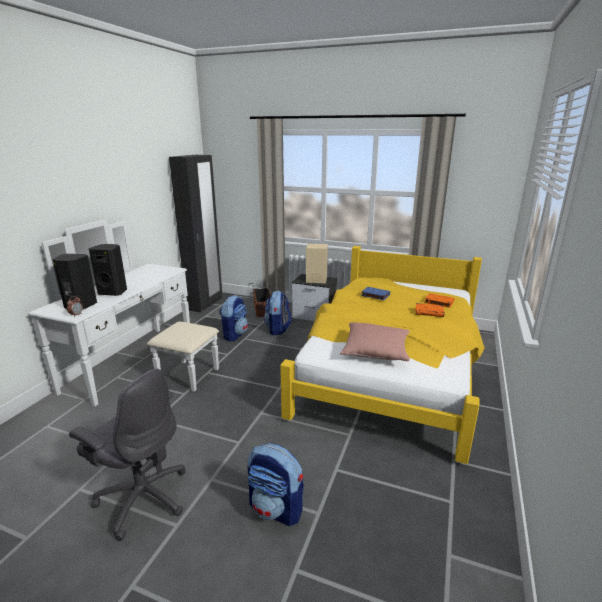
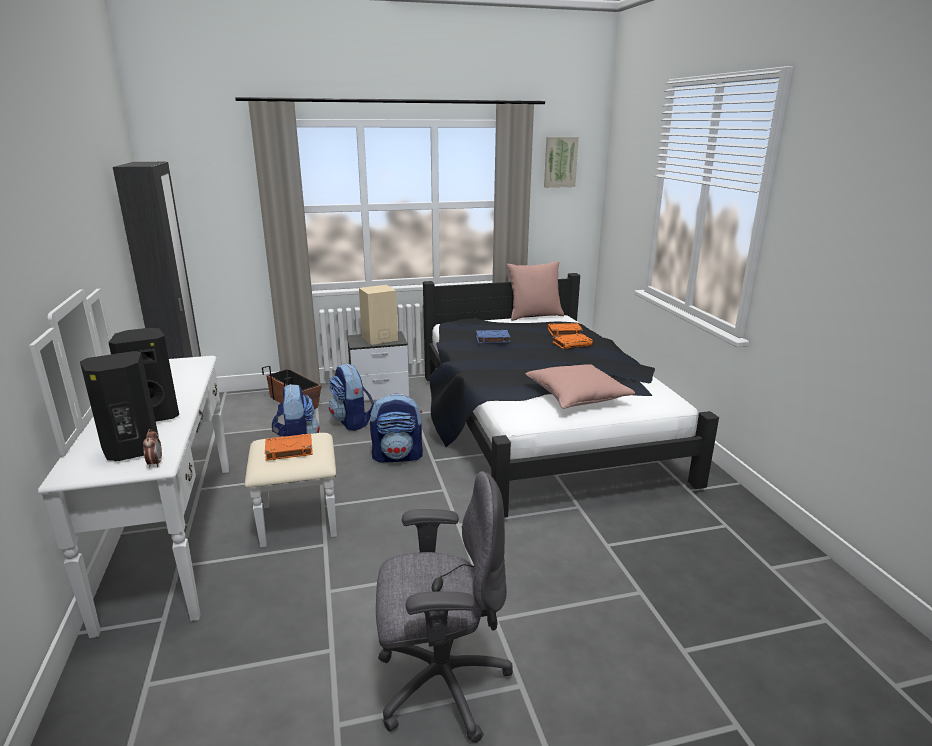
camera: 35 degrees left, 0 degrees up
backpack [248,443,304,526] -> backpack moved to [370,393,423,462]
yellow bed [280,246,485,464] -> black bed [423,273,719,518]
none -> orange book [265,434,313,461]
none -> pink pillow [507,261,564,321]
none -> picture [544,137,579,188]

